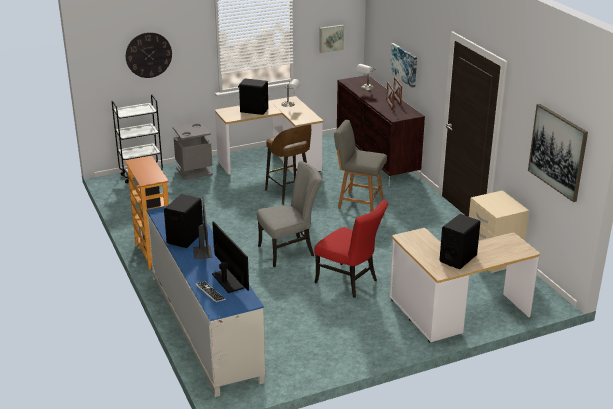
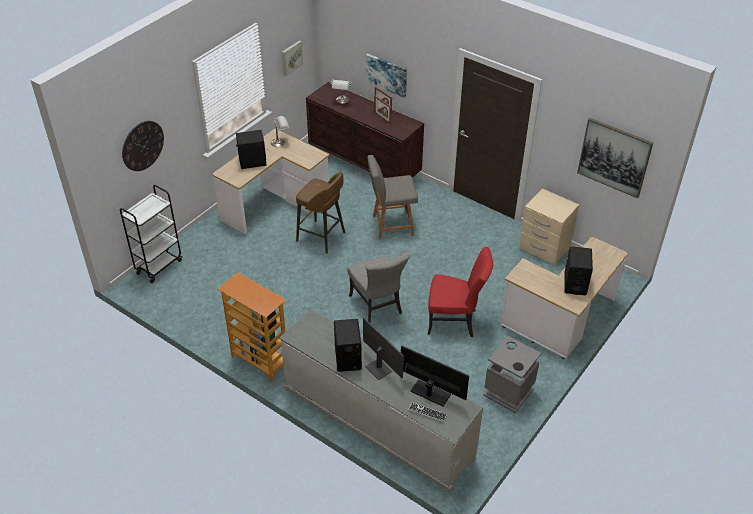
camera: 30 degrees left, 15 degrees up
blue cabinet [146,206,265,397] -> grey cabinet [279,309,483,494]
grey trash can [173,122,213,180] -> grey trash can moved to [483,336,541,413]
grey chair [257,161,322,267] -> grey chair turned 120 degrees clockwise [348,252,411,323]

